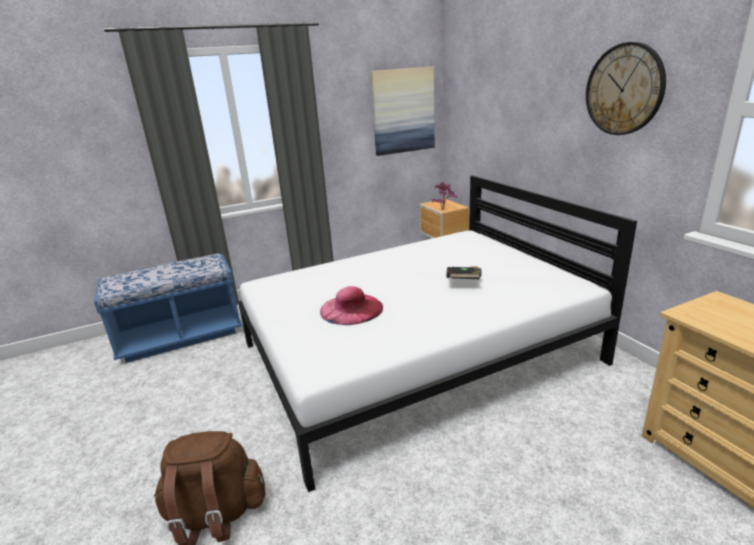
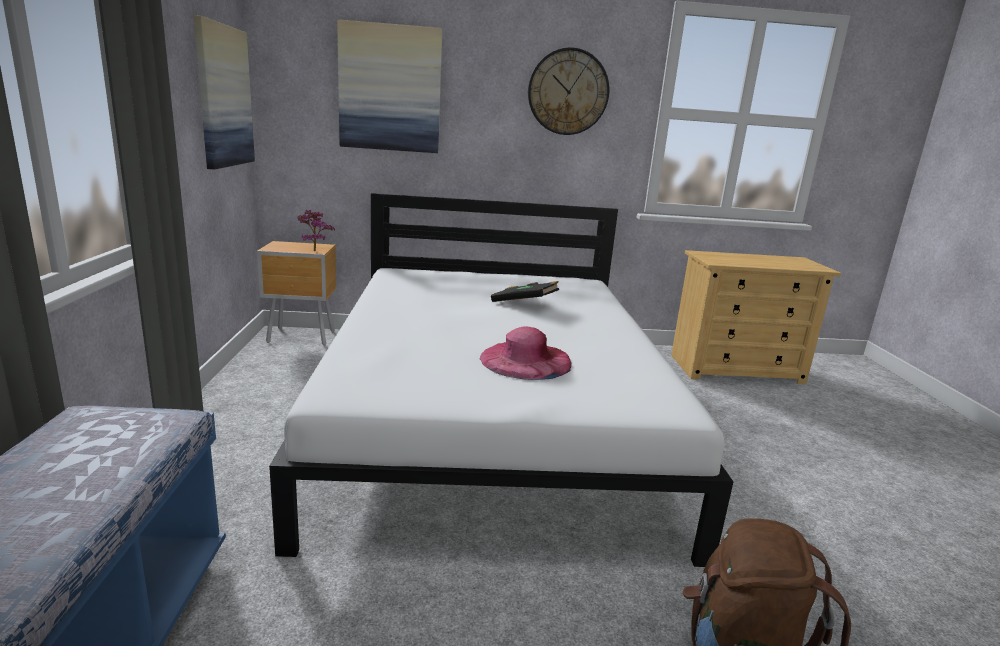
camera: 70 degrees left, 5 degrees down
none -> picture [337,19,442,153]

